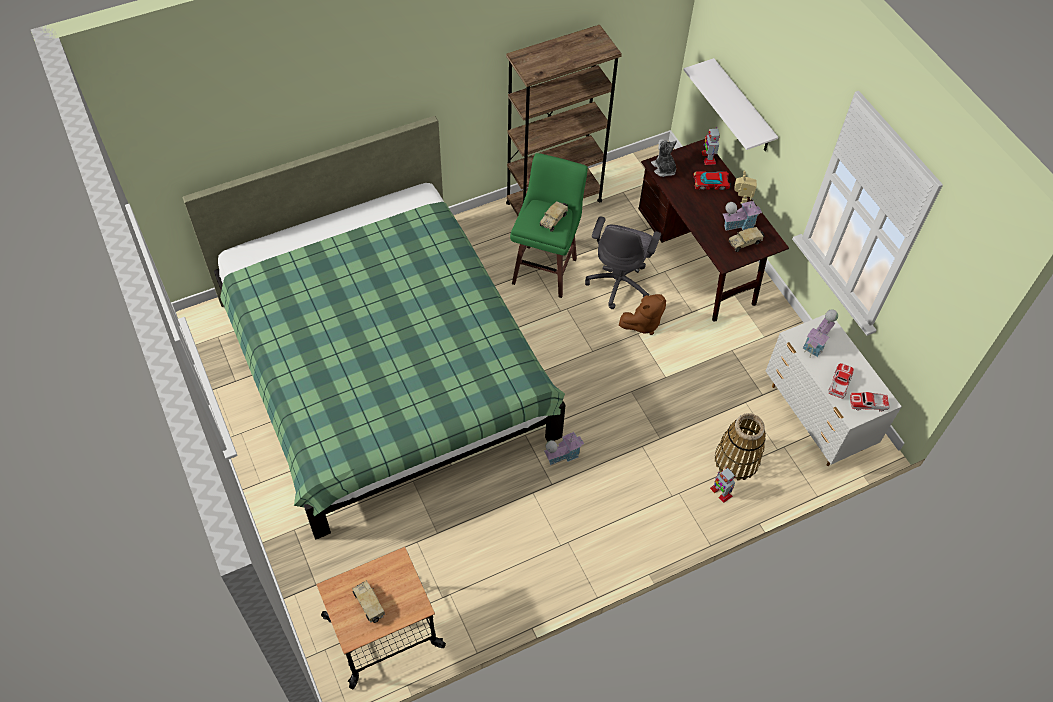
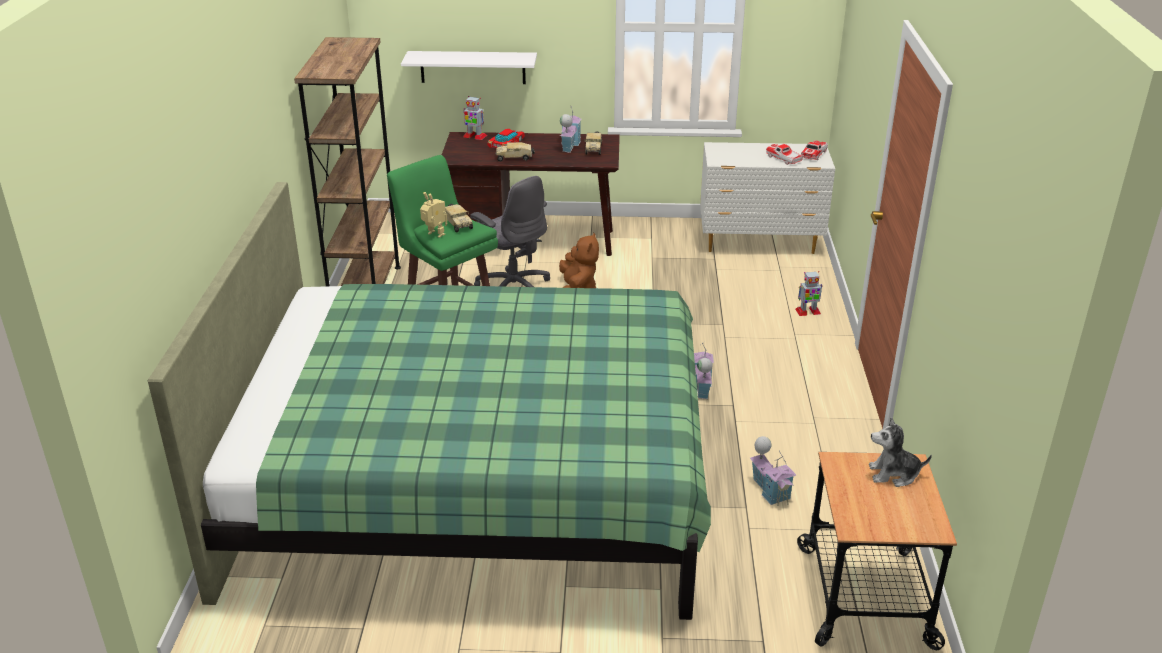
camera: 60 degrees left, 25 degrees down
toy truck [352,581,385,623] -> toy truck moved to [496,142,535,162]
plush toy [651,139,677,177] -> plush toy moved to [869,417,932,487]
basket [715,413,766,481] -> none
toy robot [735,171,757,204] -> toy robot moved to [420,192,447,238]
toy house [803,309,838,357] -> toy house moved to [750,436,797,506]

